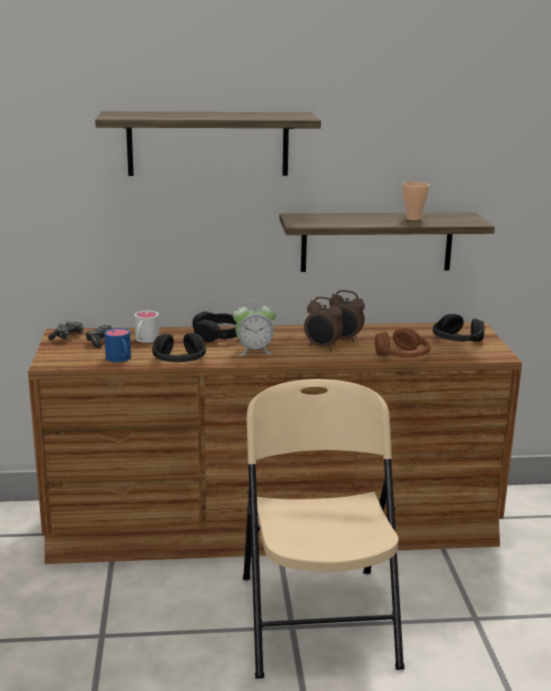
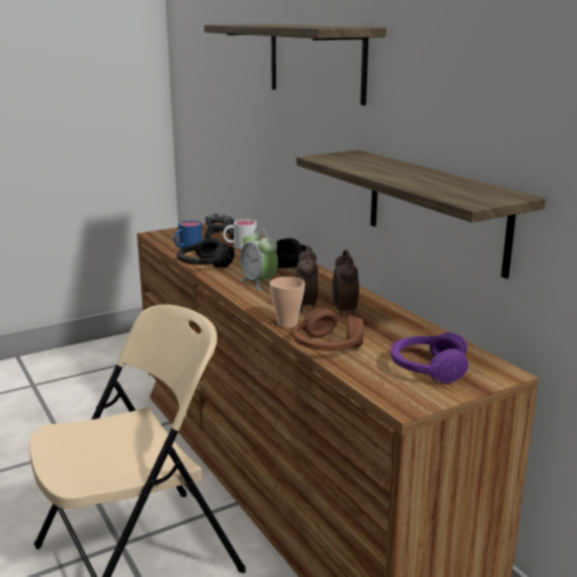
camera: 65 degrees right, 0 degrees up
cup [402,182,430,221] -> cup moved to [270,277,305,328]
black headphones [433,314,485,342] -> purple headphones [391,332,468,383]

